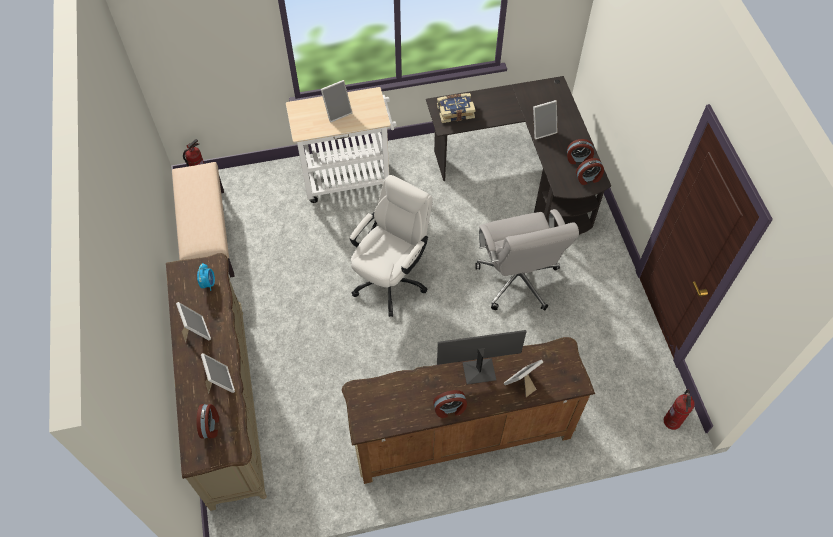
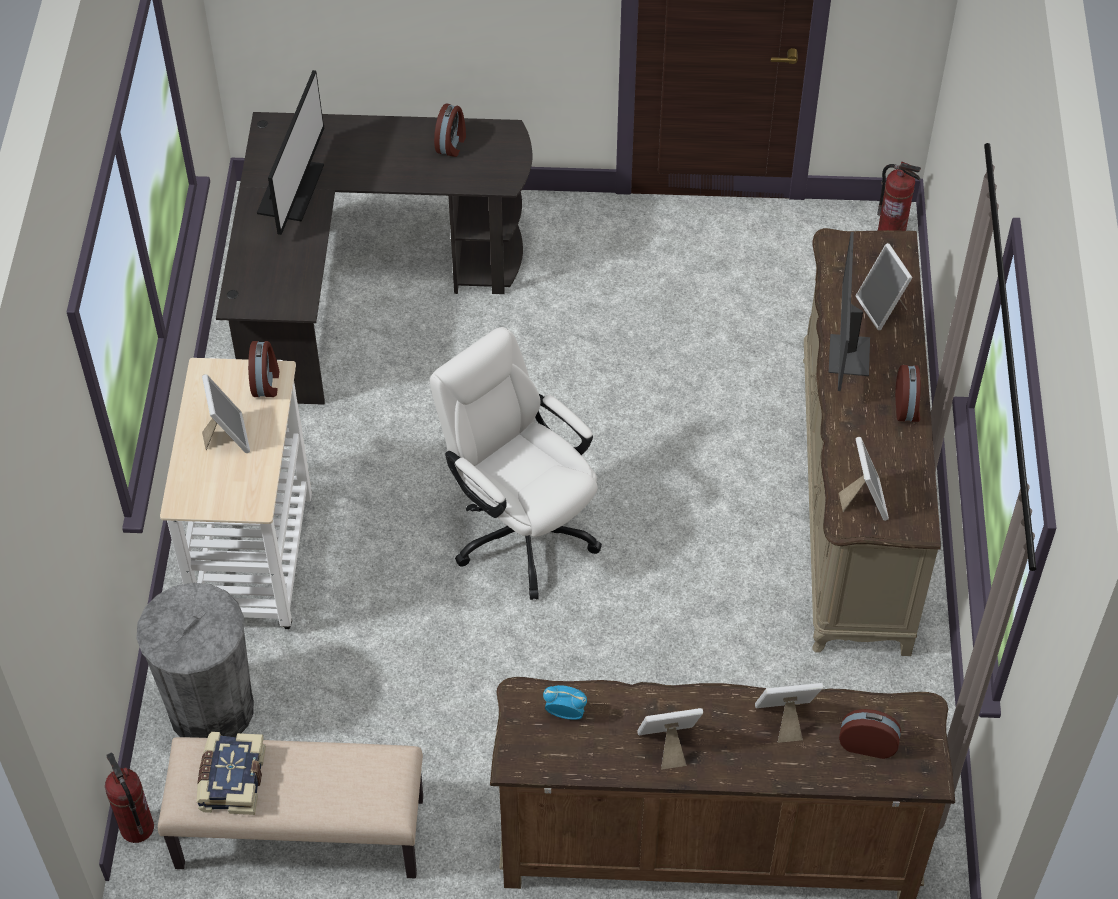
camera: 75 degrees left, 5 degrees down
book [437,93,476,123] -> book moved to [197,732,266,815]
grey office chair [475,209,579,311] -> none
picture frame [533,100,557,139] -> picture frame moved to [839,437,889,521]
alarm clock [576,158,604,185] -> alarm clock moved to [248,341,279,397]
none -> grey trash can [136,582,254,738]
none -> monitor [257,70,324,235]

